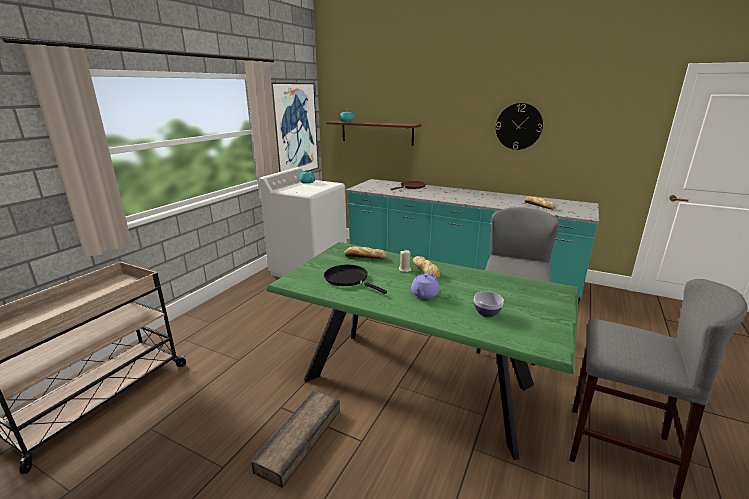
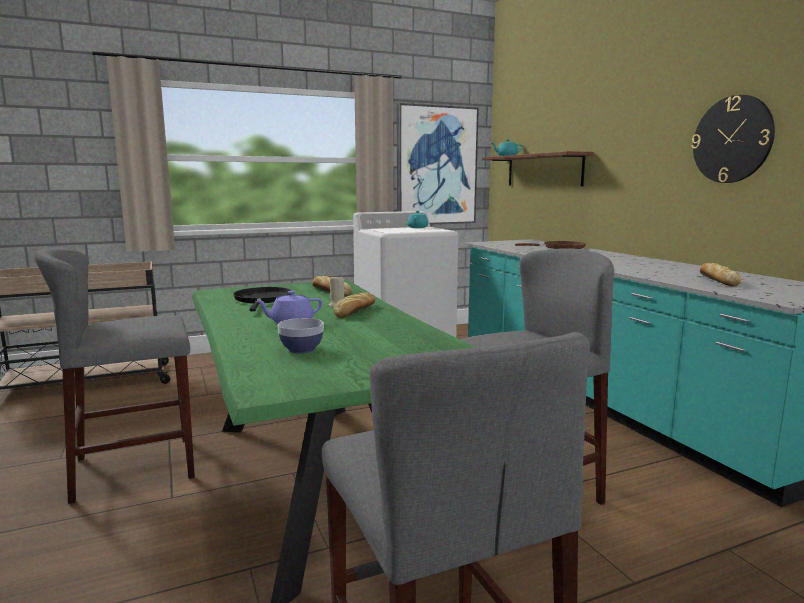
camera: 40 degrees right, 10 degrees down
crate [251,390,340,488] -> grey stool [34,248,195,504]

